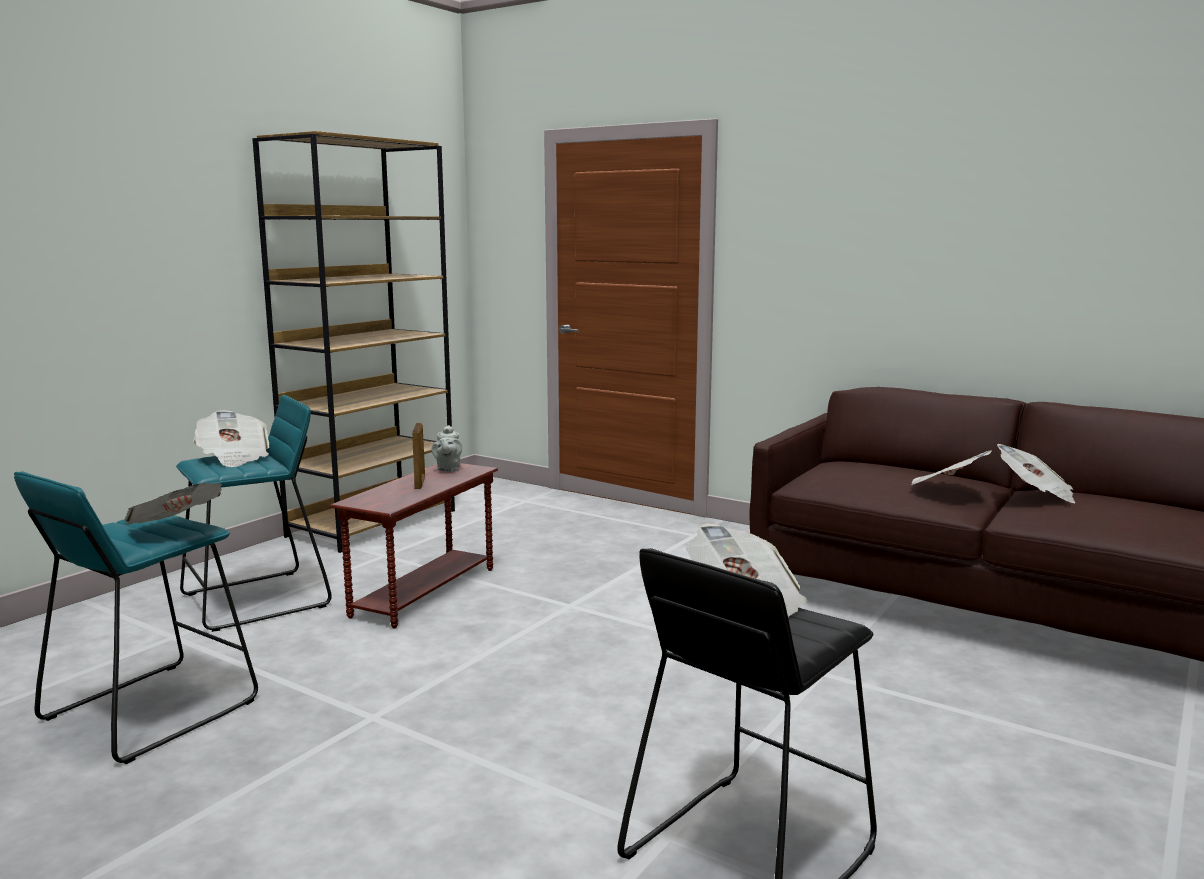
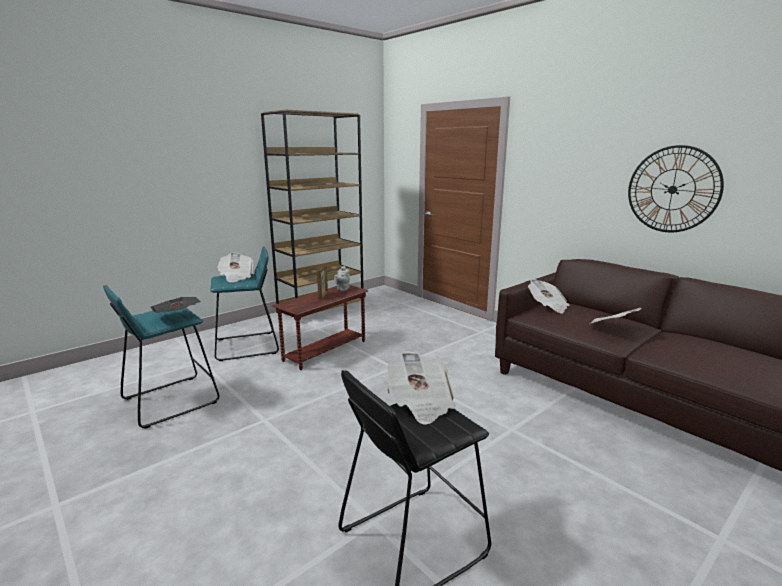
camera: 15 degrees right, 5 degrees up
newspaper [997,444,1075,503] -> newspaper moved to [528,279,569,314]
none -> wall clock [628,145,724,232]

